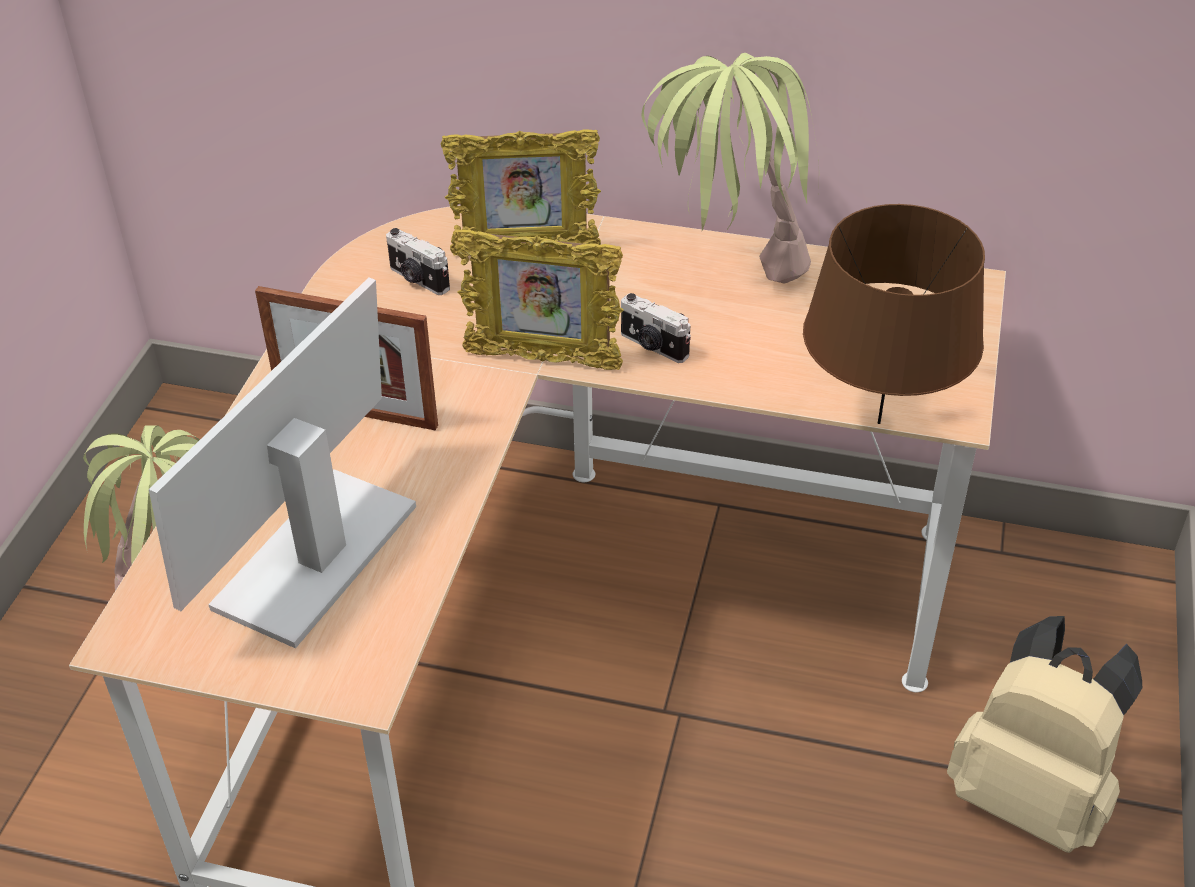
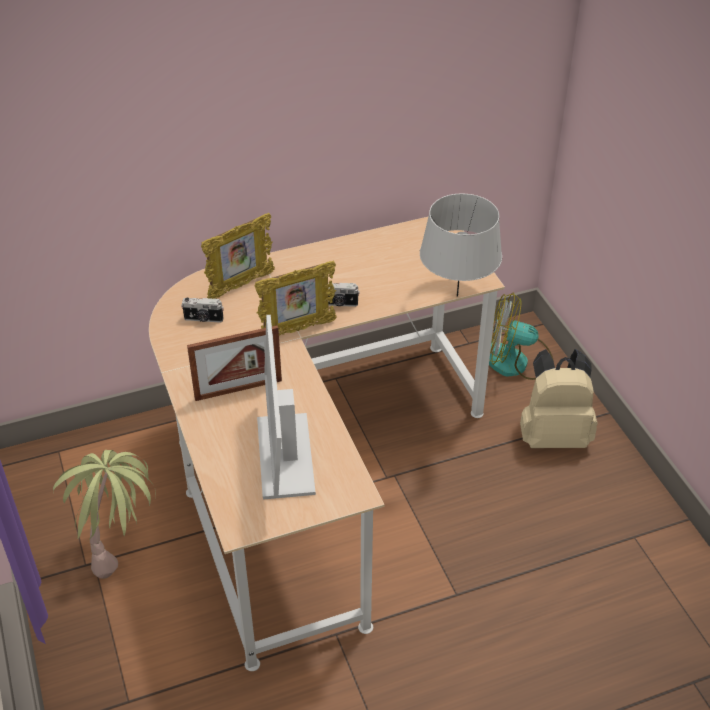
camera: 35 degrees left, 0 degrees up
potted plant [642,53,819,284] -> none
brown table lamp [803,204,985,424] -> grey table lamp [420,194,502,297]
none -> fan [489,292,554,380]

